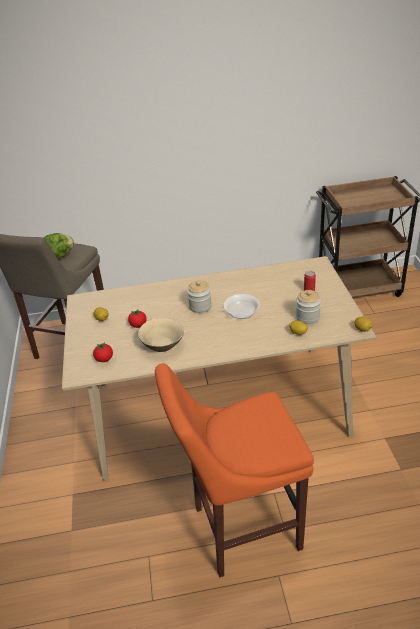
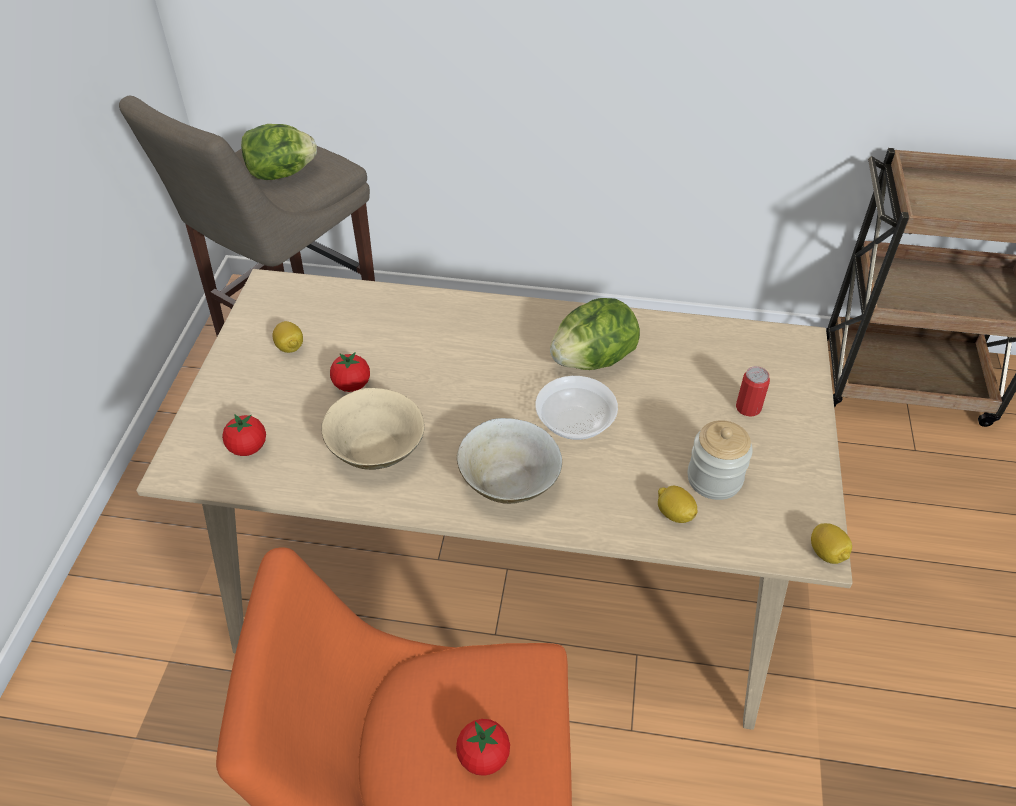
camera: 15 degrees right, 10 degrees up
jar [187,280,212,313] -> none
none -> tomato [456,719,510,776]
none -> beige bowl [457,418,562,504]
none -> lettuce [550,298,640,370]

